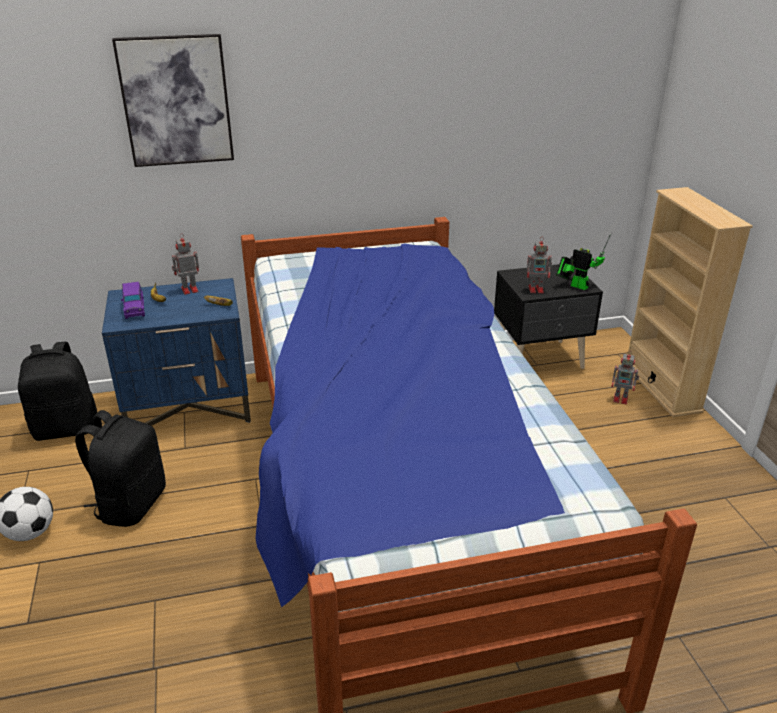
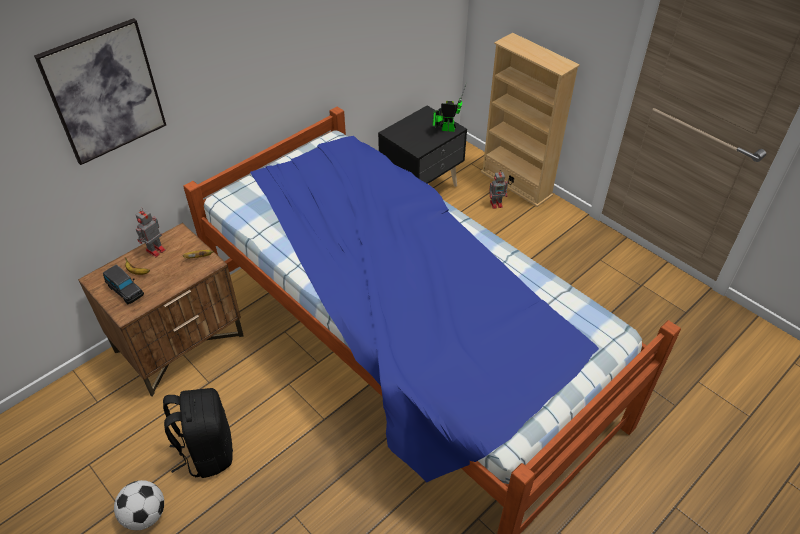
camera: 30 degrees left, 15 degrees up
black backpack [18,342,97,441] -> none
blue nightstand [102,278,251,426] -> brown nightstand [78,223,244,397]
purple toy car [121,282,145,319] -> black toy car [103,264,144,304]
toy robot [527,238,552,293] -> none

